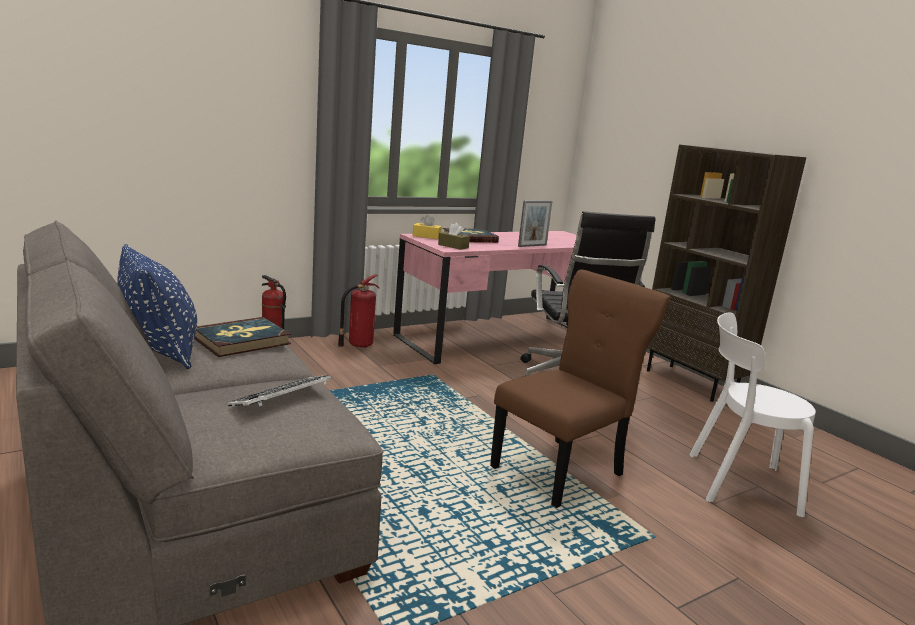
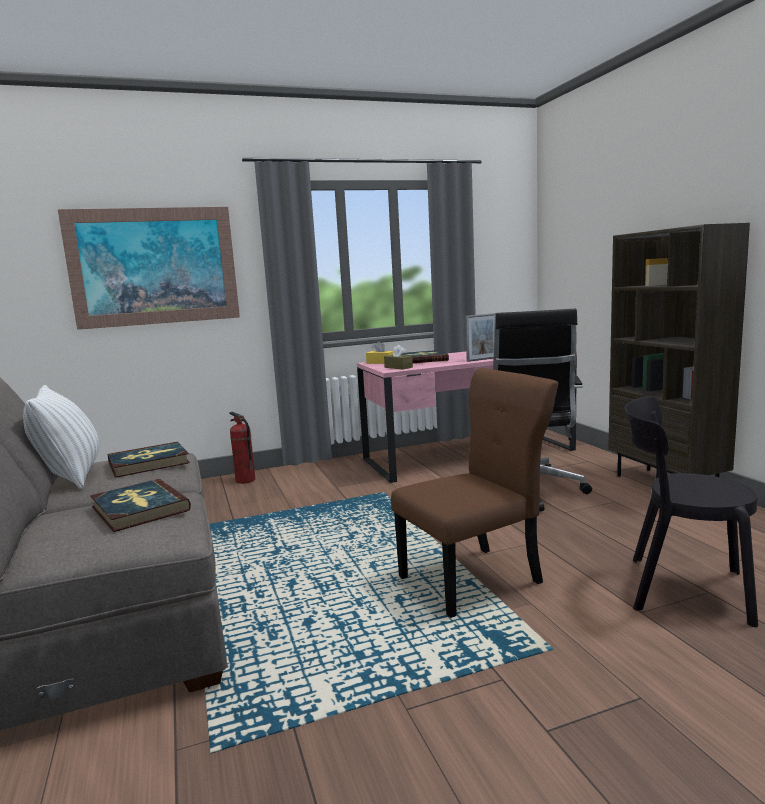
camera: 15 degrees right, 5 degrees down
blue pillow [117,244,197,369] -> white pillow [23,385,99,489]
keyboard [228,375,332,407] -> book [90,479,191,532]
fire extinguisher [338,274,379,348] -> none
white chair [690,312,816,517] -> black chair [624,396,758,627]
none -> picture [58,207,240,330]

